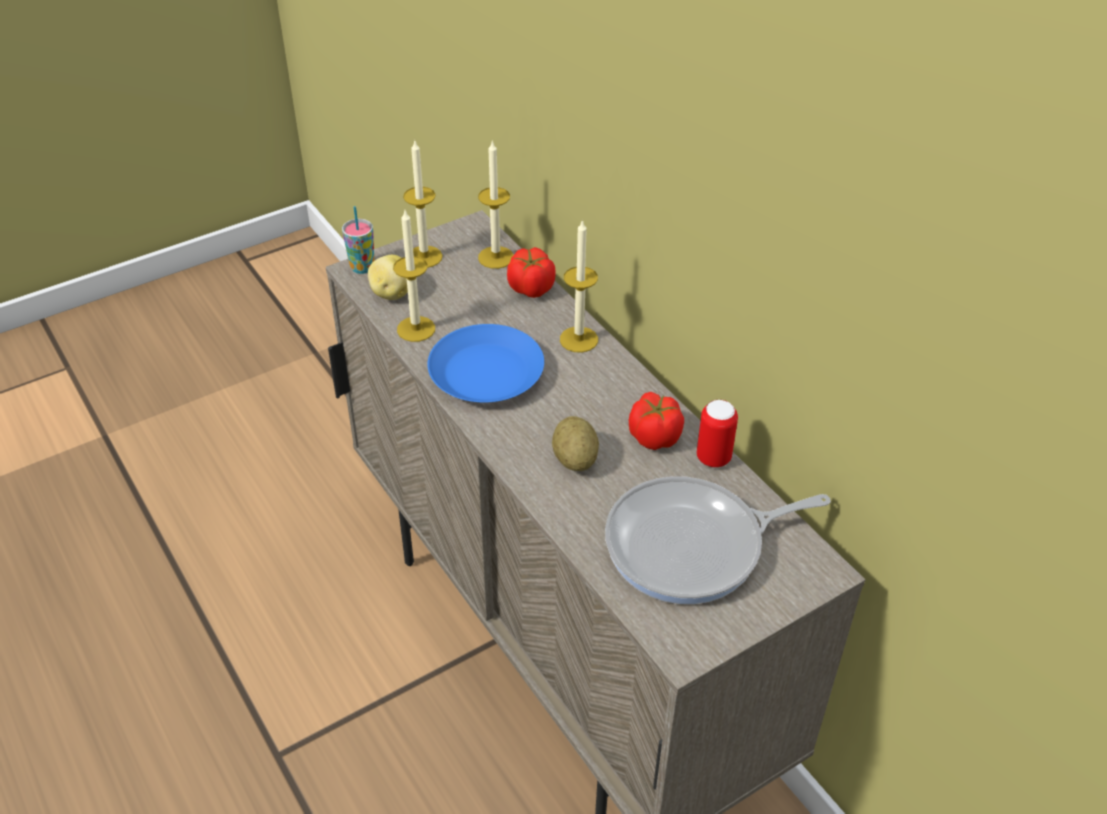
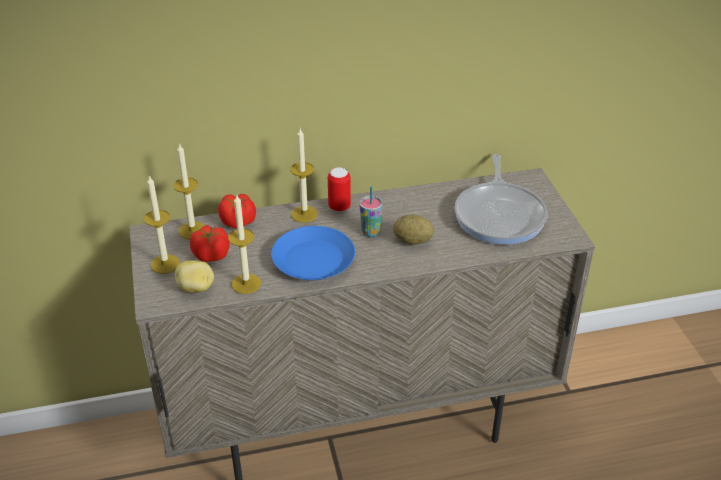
camera: 70 degrees left, 5 degrees down
cup [342,206,374,274] -> cup moved to [359,187,383,237]
tomato [629,392,684,450] -> tomato moved to [190,225,230,262]
can [697,400,738,468] -> can moved to [328,167,351,212]

